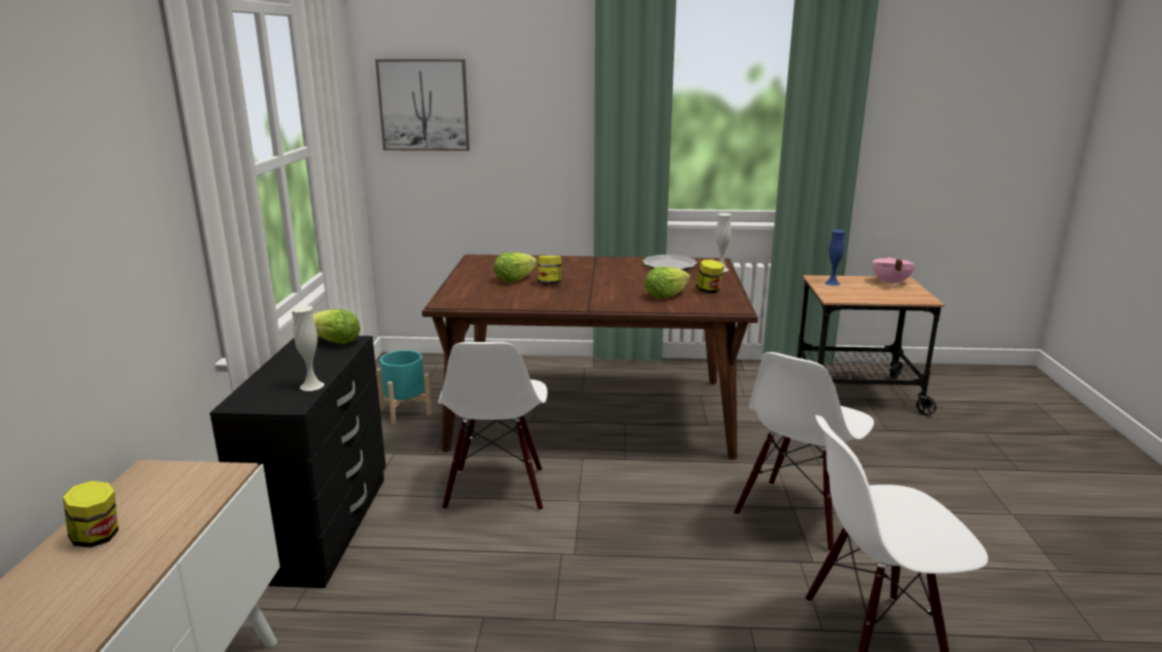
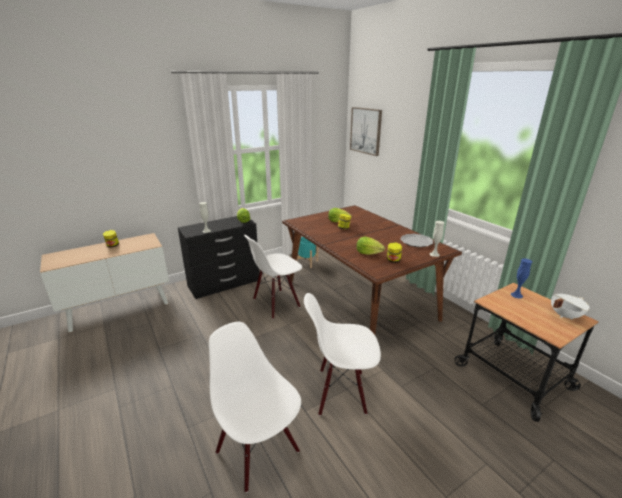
camera: 55 degrees right, 5 degrees up
pink cooking pot [872,257,915,285] -> white cooking pot [551,294,589,320]

